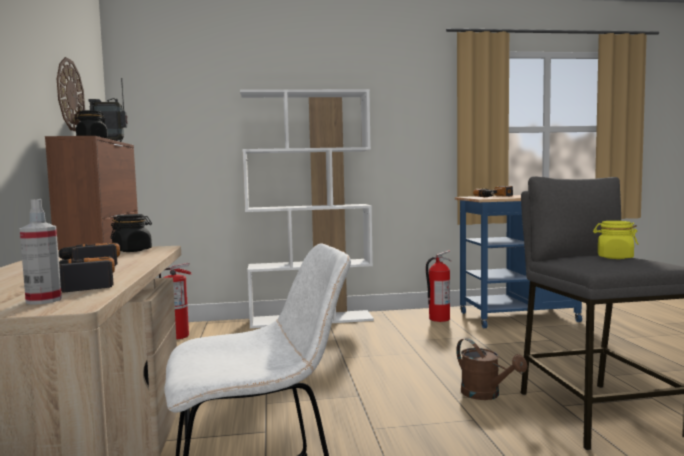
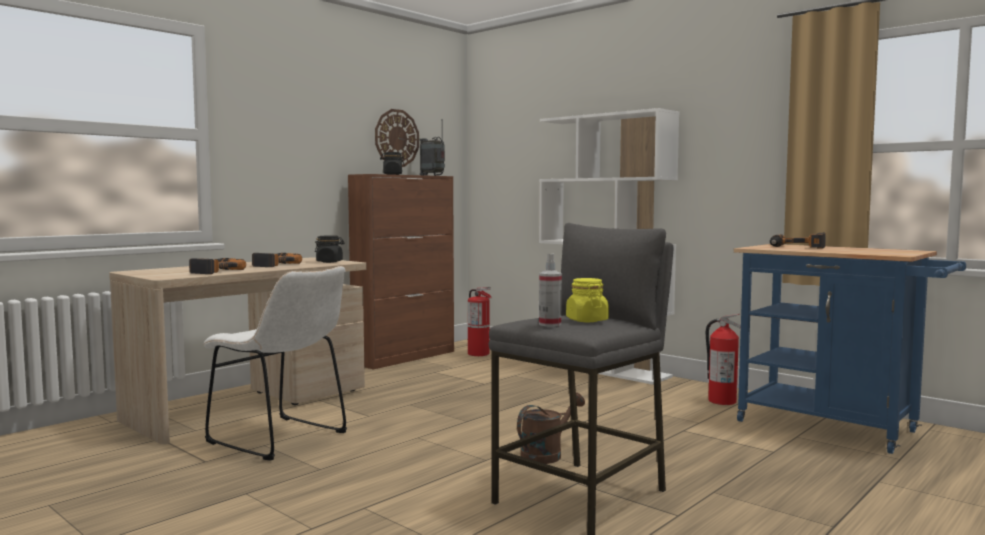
camera: 50 degrees right, 0 degrees up
spray bottle [20,199,62,305] -> spray bottle moved to [539,253,562,327]
brown watering can [456,338,527,400] -> brown watering can turned 150 degrees counterclockwise [517,392,585,464]

